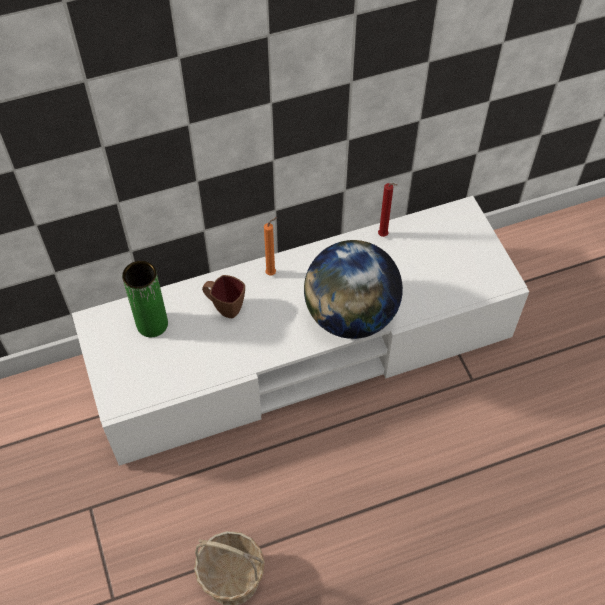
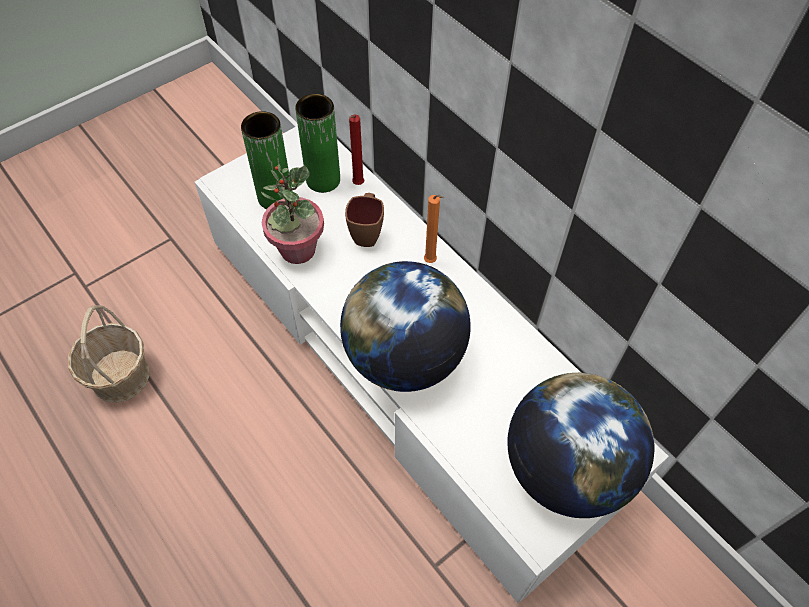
camera: 70 degrees right, 0 degrees up
red candle [378,183,397,237] -> red candle moved to [349,115,364,185]
none -> green vase [241,111,292,209]
none -> potted plant [261,164,324,264]
none -> globe [508,373,654,518]

